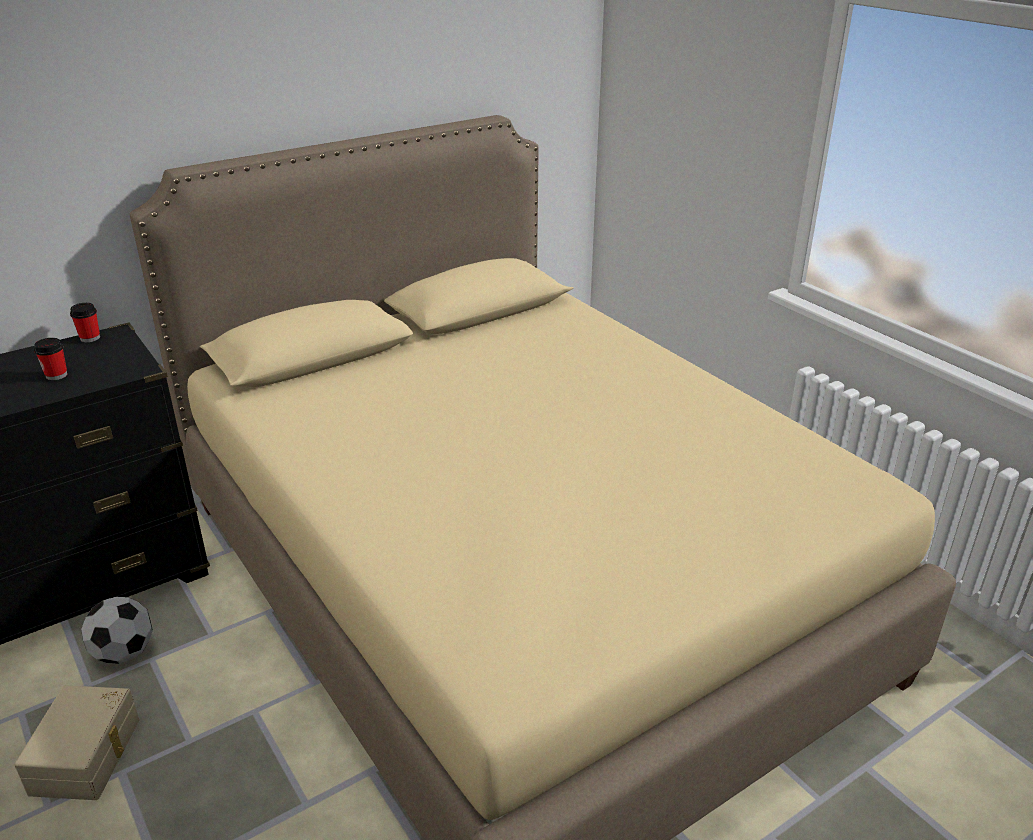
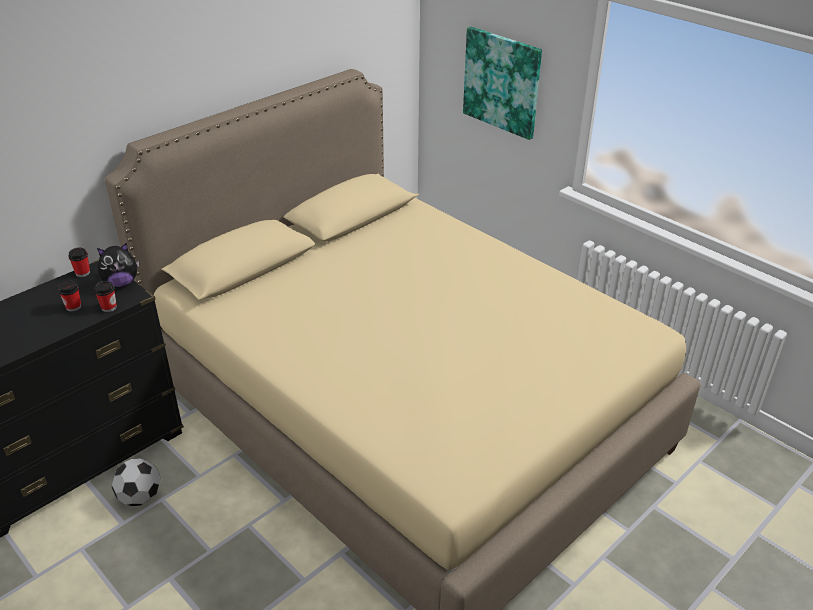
camera: 10 degrees left, 5 degrees up
beige storage box [14,685,139,800] -> none
none -> cup [94,281,117,312]
none -> plush toy [97,243,139,287]
none -> picture [463,27,542,140]

